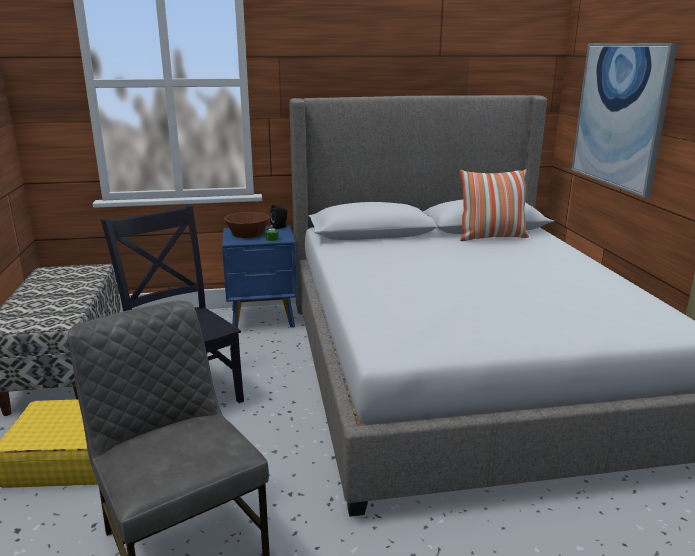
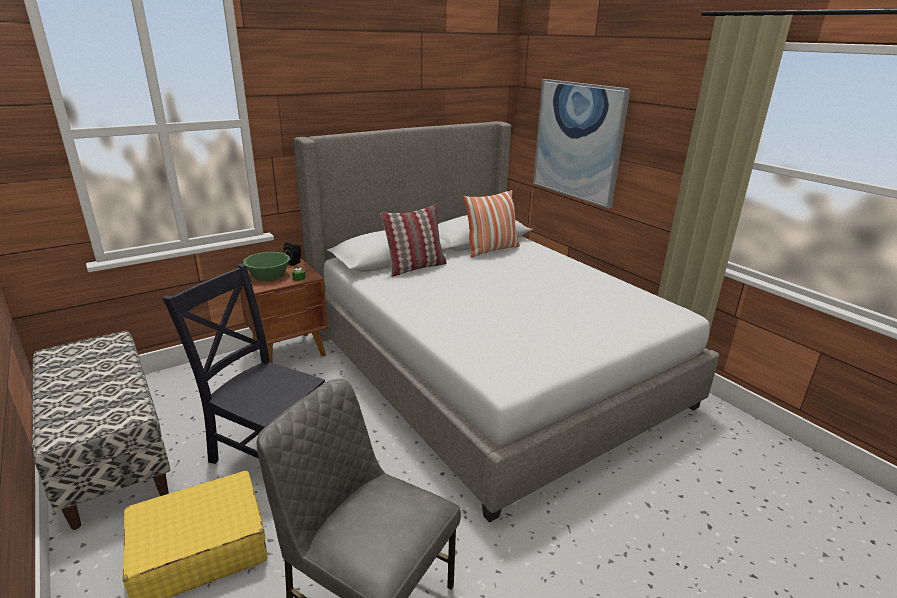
camera: 25 degrees left, 5 degrees up
blue nightstand [222,225,297,328] -> brown nightstand [240,259,328,363]
brown bowl [224,212,270,238] -> green bowl [243,252,290,281]
none -> pillow [381,205,446,277]

